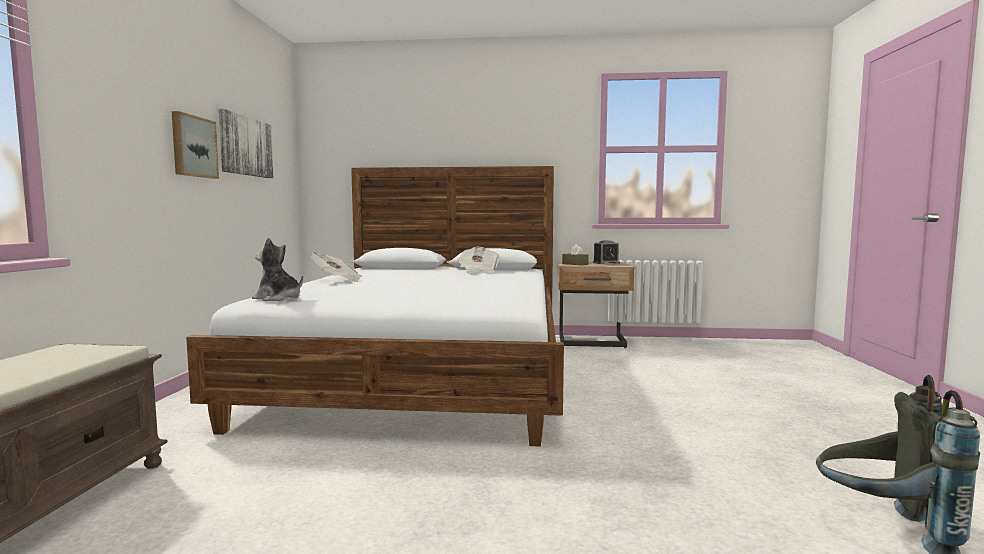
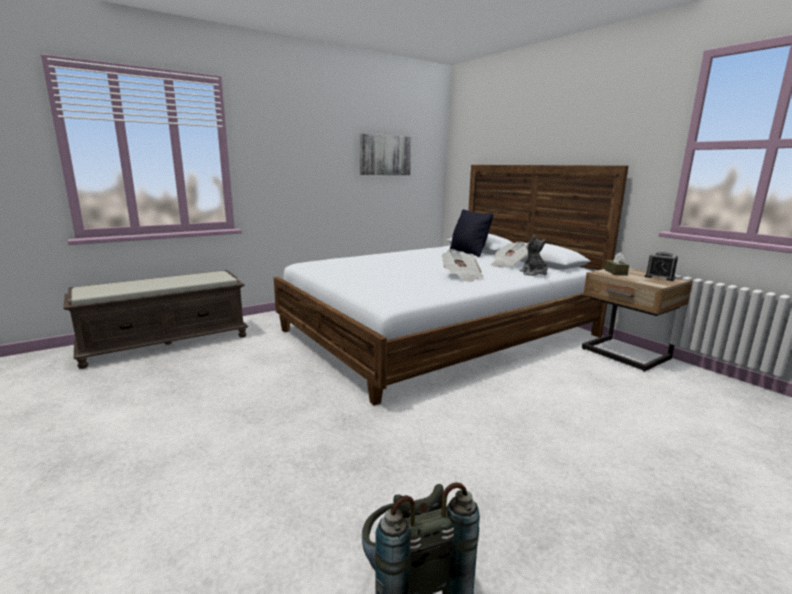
camera: 50 degrees right, 10 degrees up
picture [172,111,219,179] -> none
plush toy [252,238,303,301] -> plush toy moved to [519,235,548,276]
newspaper [310,252,362,282] -> newspaper moved to [442,249,483,282]
none -> black pillow [450,209,494,257]

